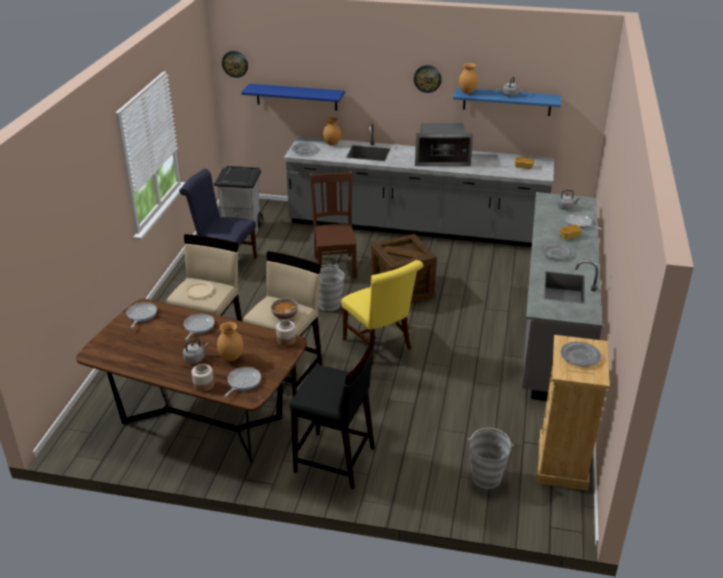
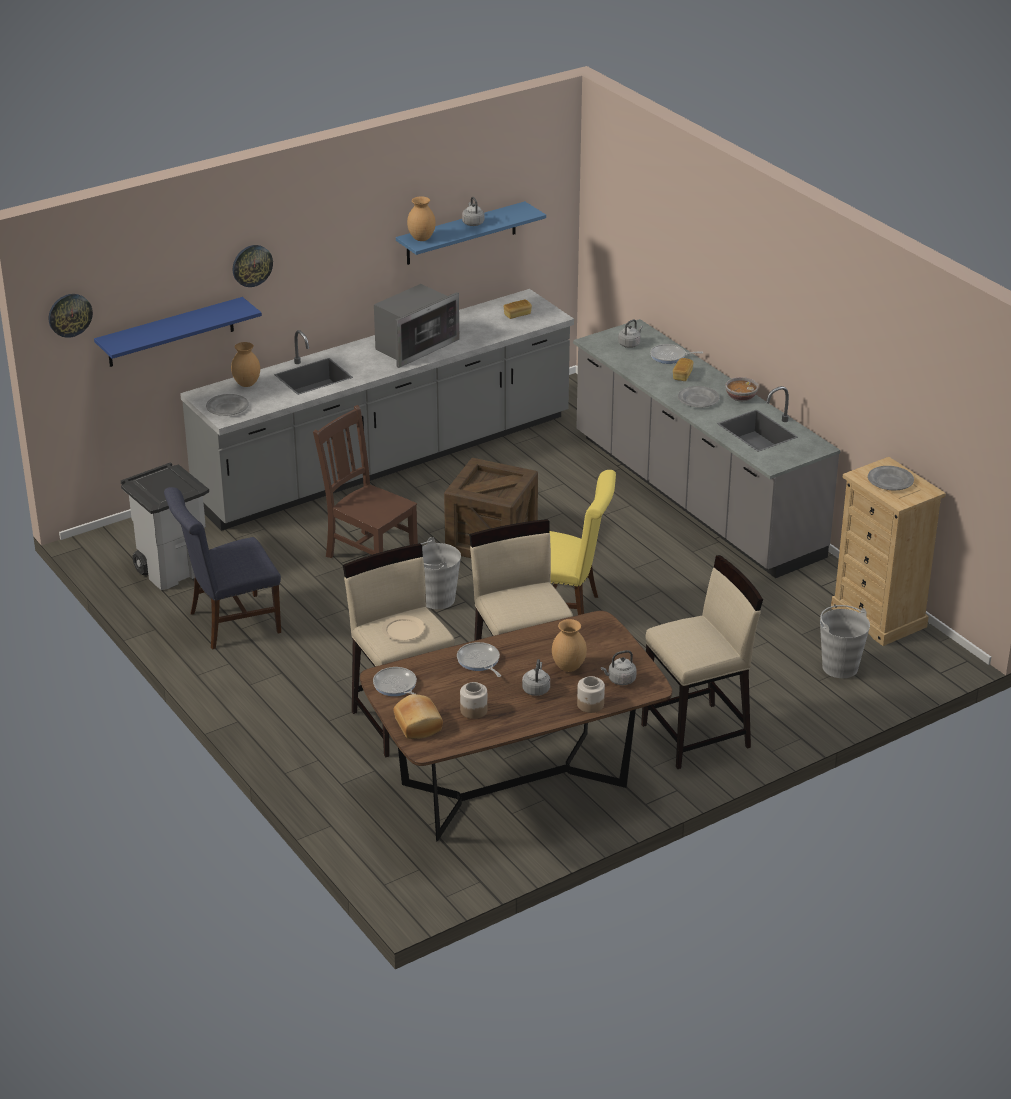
camera: 45 degrees left, 0 degrees up
frying pan [224,367,261,397] -> grey kettle [601,650,637,685]
bowl [271,298,298,320] -> bowl moved to [725,377,759,402]
jar [276,320,296,346] -> jar moved to [460,682,487,719]
black stool [290,335,375,489] -> beige stool [641,555,763,769]
wall clock [414,65,442,93] -> wall clock moved to [233,245,273,287]
none -> bread [393,694,443,739]

